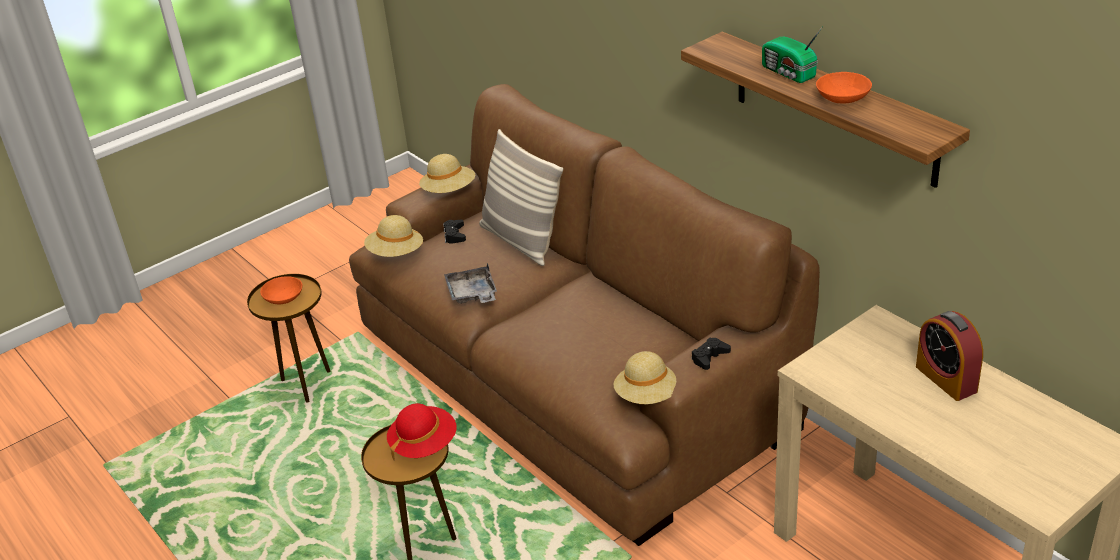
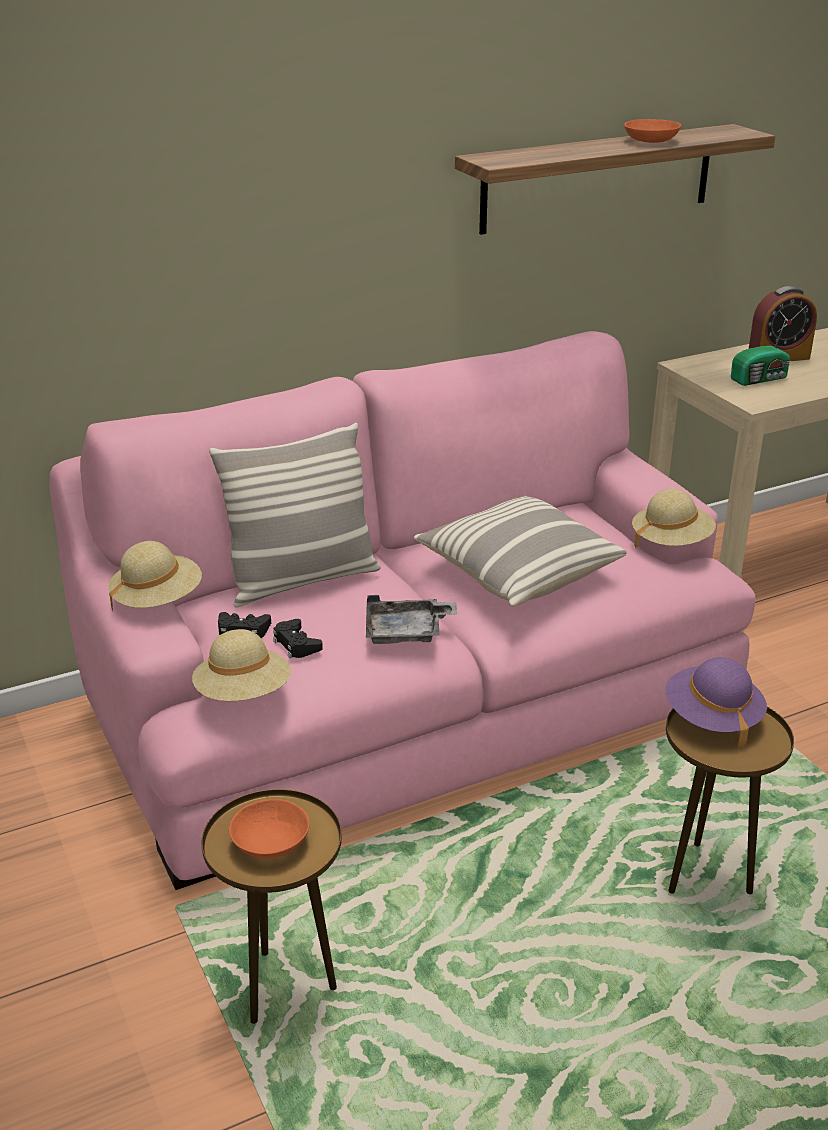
camera: 80 degrees left, 5 degrees down
brown sofa [349,84,820,546] -> pink sofa [49,331,755,890]
red hat [387,403,457,460] -> purple hat [665,657,767,747]
black game controller [692,338,731,370] -> black game controller moved to [273,619,323,659]
radio [762,26,823,83] -> radio moved to [731,319,790,386]
none -> pillow [414,496,627,607]

